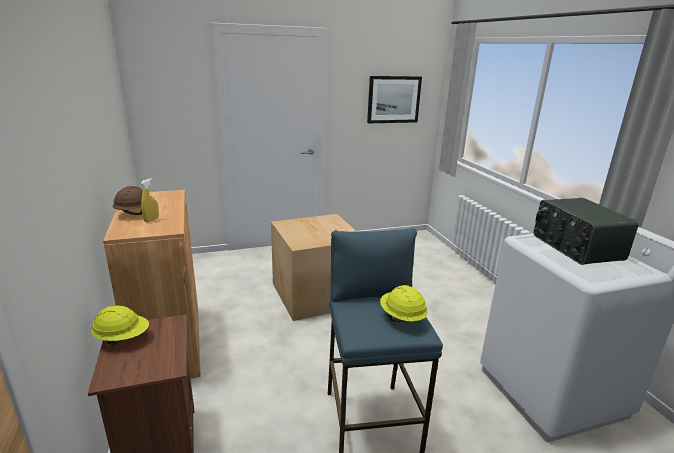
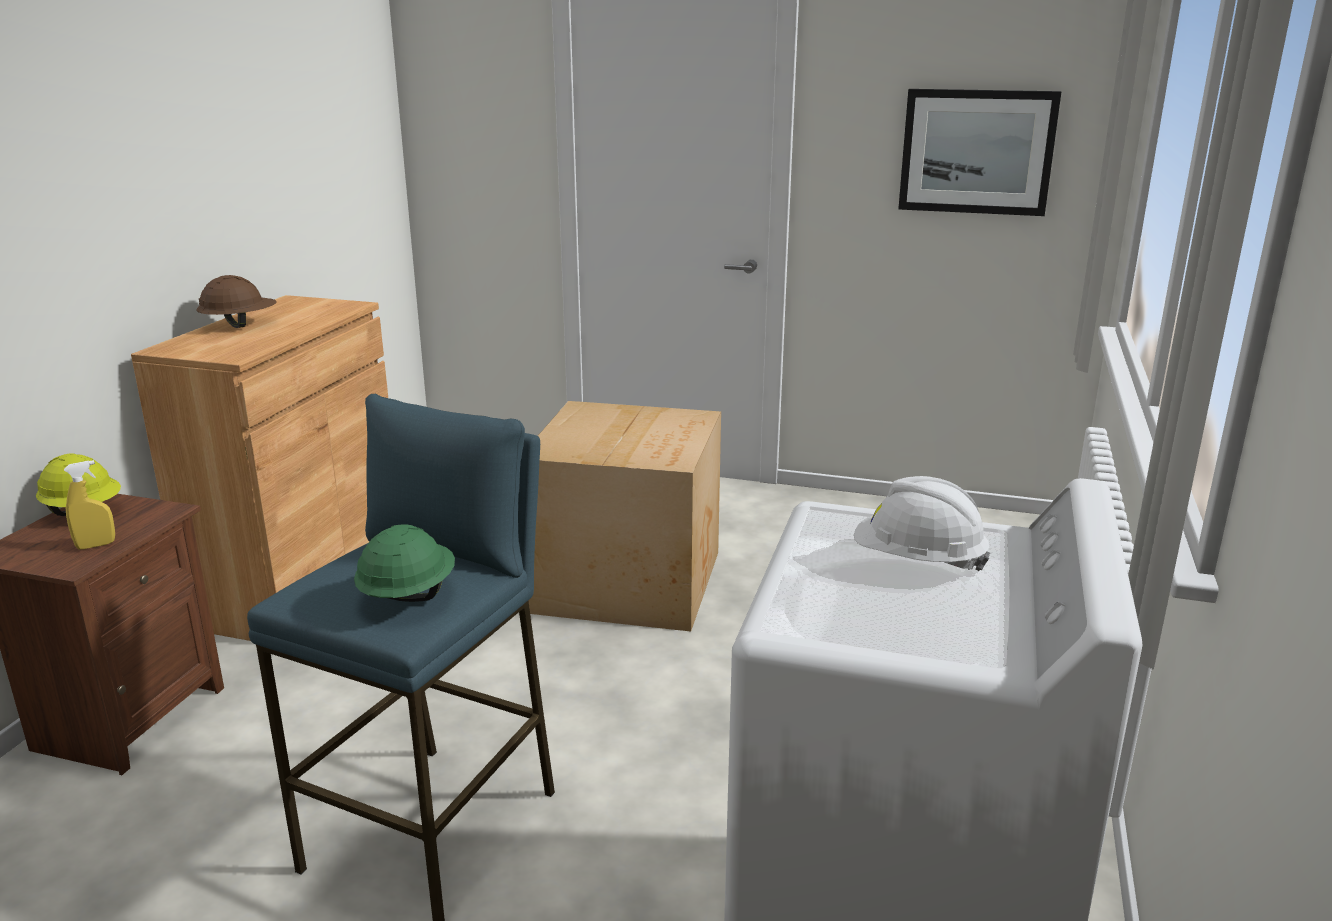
camera: 35 degrees right, 0 degrees up
yellow spray bottle [141,178,159,222] -> yellow spray bottle moved to [64,460,115,550]
yellow hard hat [380,285,428,322] -> green hard hat [354,524,455,602]
radio [534,198,639,265] -> white hard hat [854,476,990,571]

